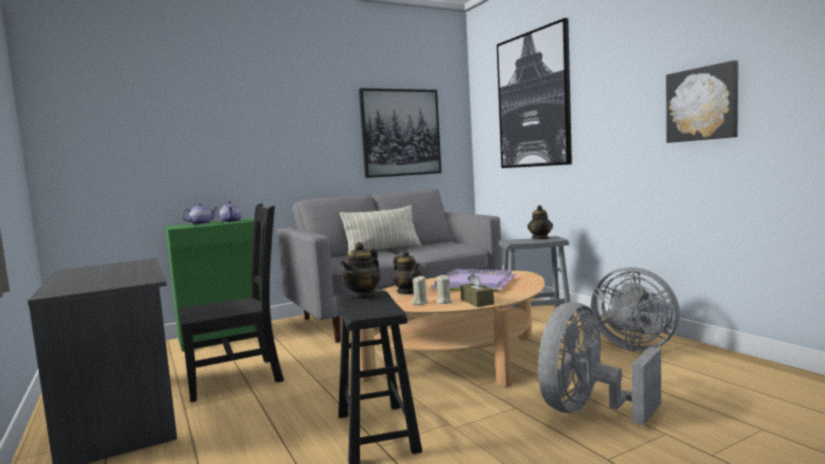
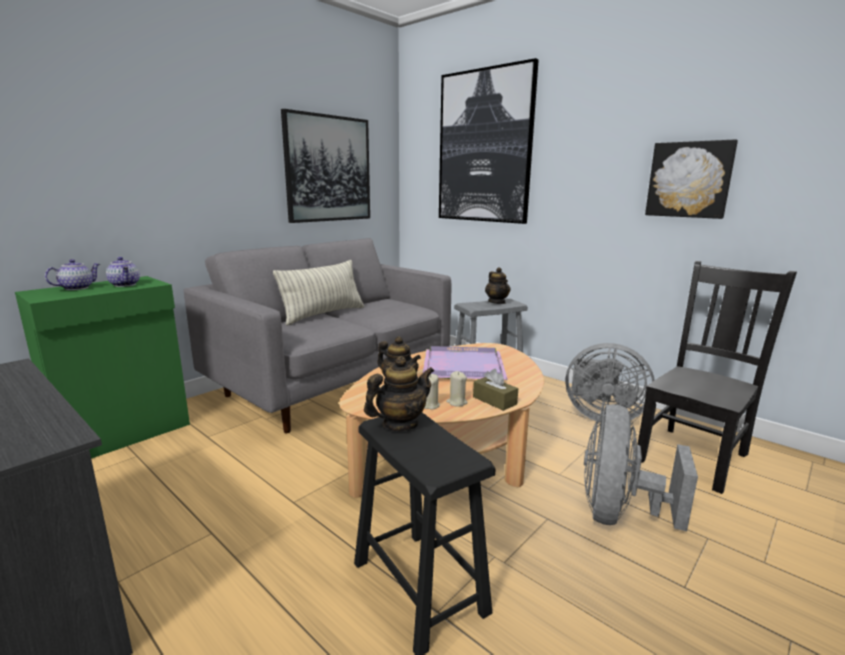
camera: 20 degrees left, 10 degrees up
black chair [179,203,284,402] -> black chair moved to [637,261,797,494]
teapot [341,242,380,300] -> teapot turned 135 degrees counterclockwise [364,356,434,431]

